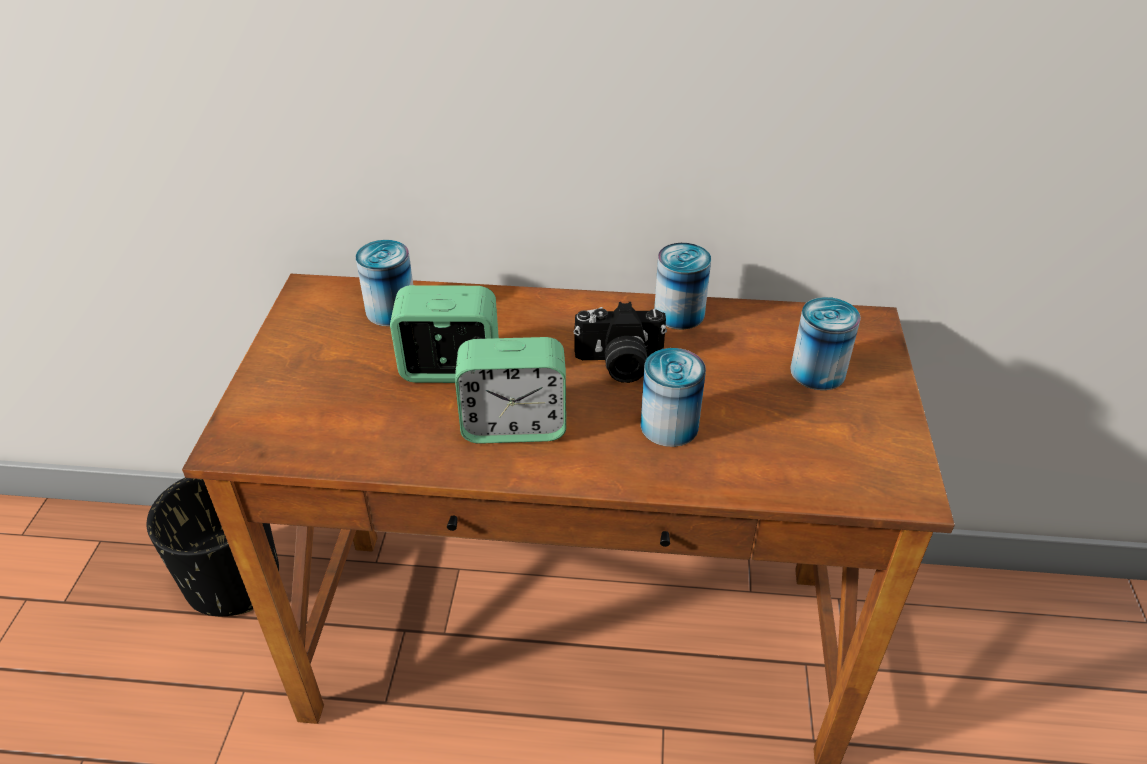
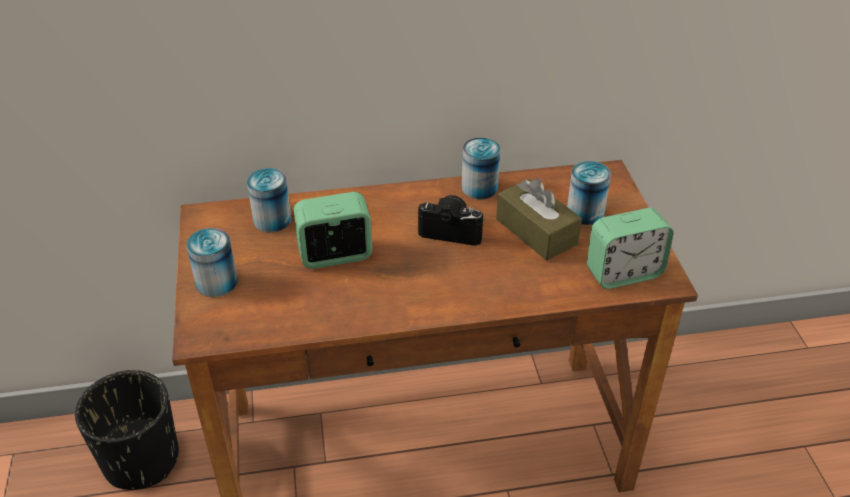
camera: 15 degrees left, 0 degrees up
alarm clock [455,337,566,444] -> alarm clock moved to [587,208,674,289]
camera [573,302,667,383] -> camera turned 150 degrees counterclockwise [418,195,485,246]
can [641,348,706,447] -> can moved to [186,228,237,297]
none -> brown tissue box [496,179,582,261]

